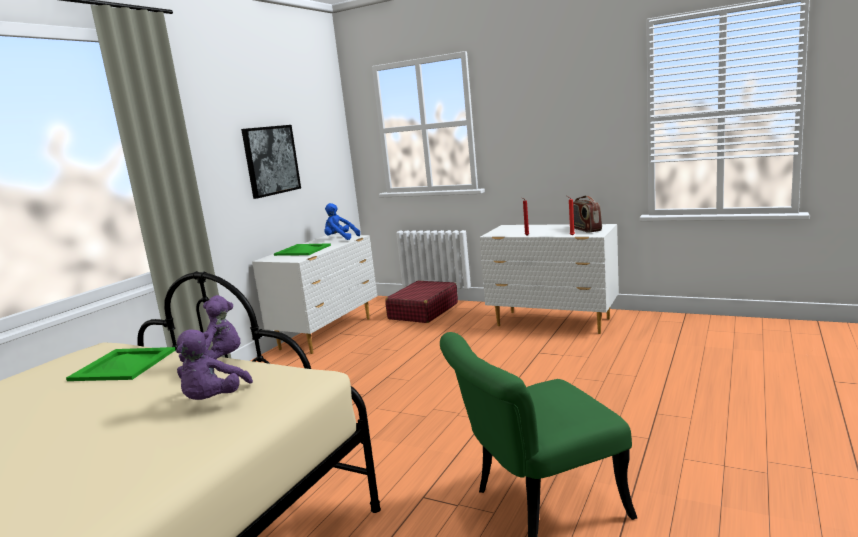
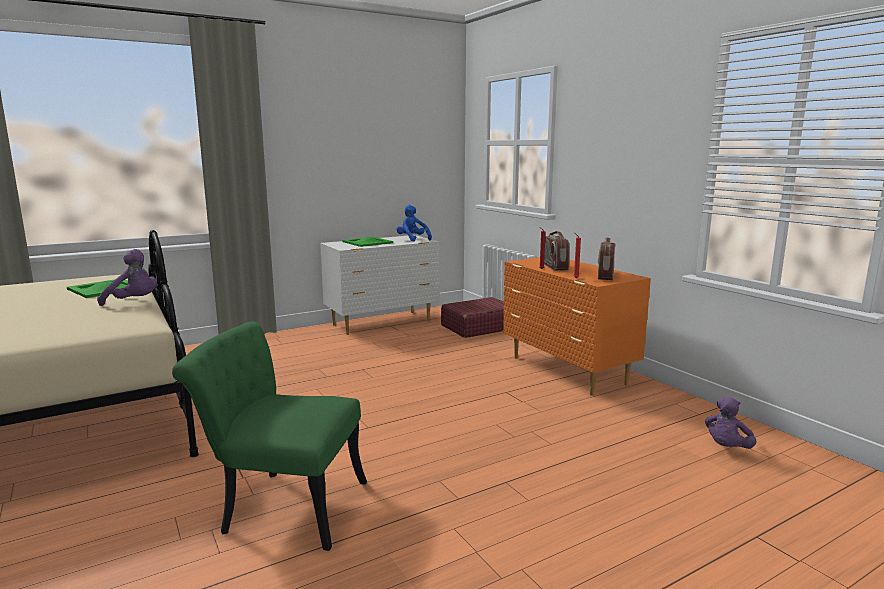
camera: 30 degrees right, 0 degrees up
purple plush toy [176,329,253,400] -> purple plush toy moved to [705,397,756,449]
picture [241,125,301,199] -> none
white dresser [480,224,619,334] -> orange dresser [503,257,651,396]
none -> radio [544,231,569,271]

